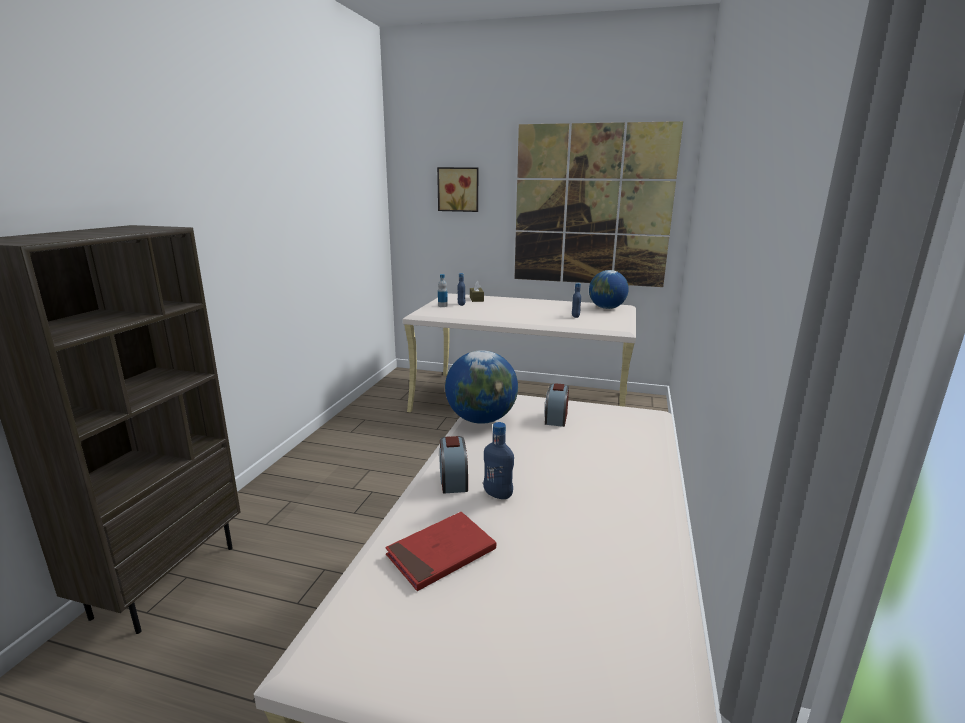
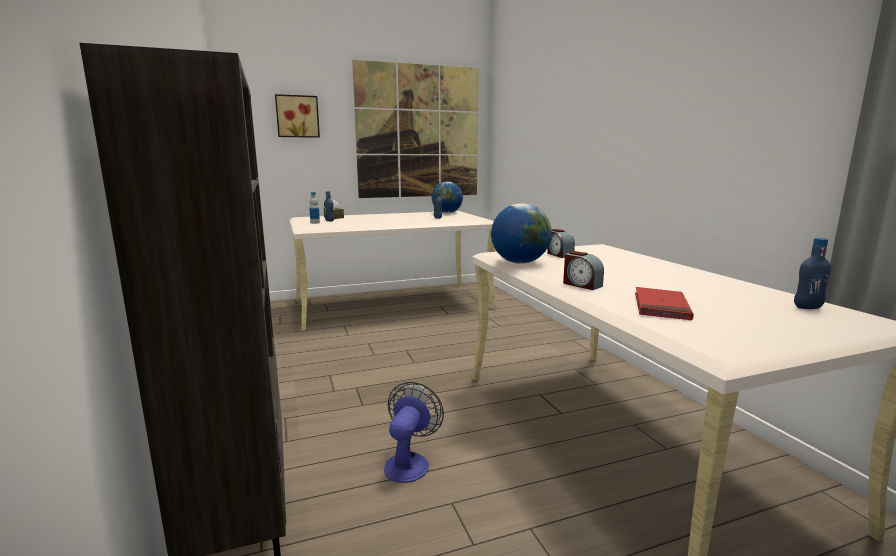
camera: 35 degrees left, 5 degrees down
blue bottle [483,422,514,499] -> blue bottle moved to [794,238,831,309]
none -> fan [384,382,444,483]

